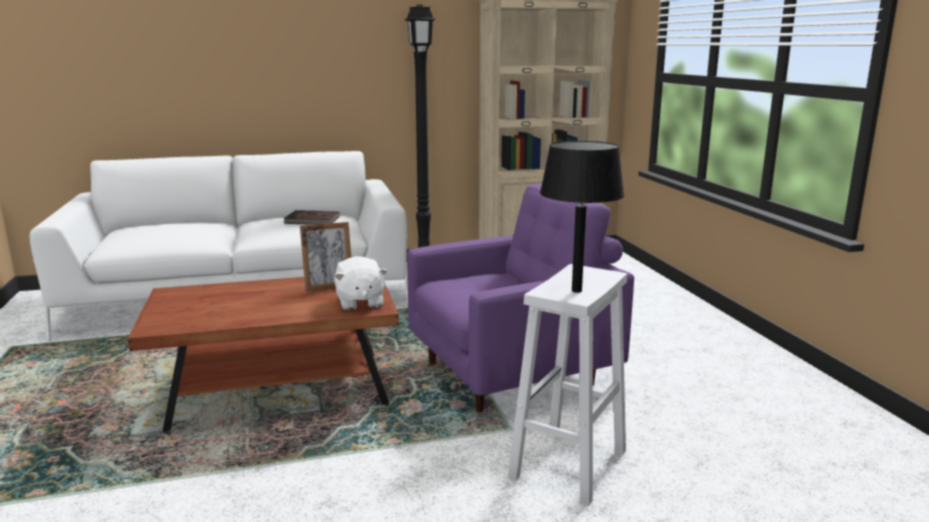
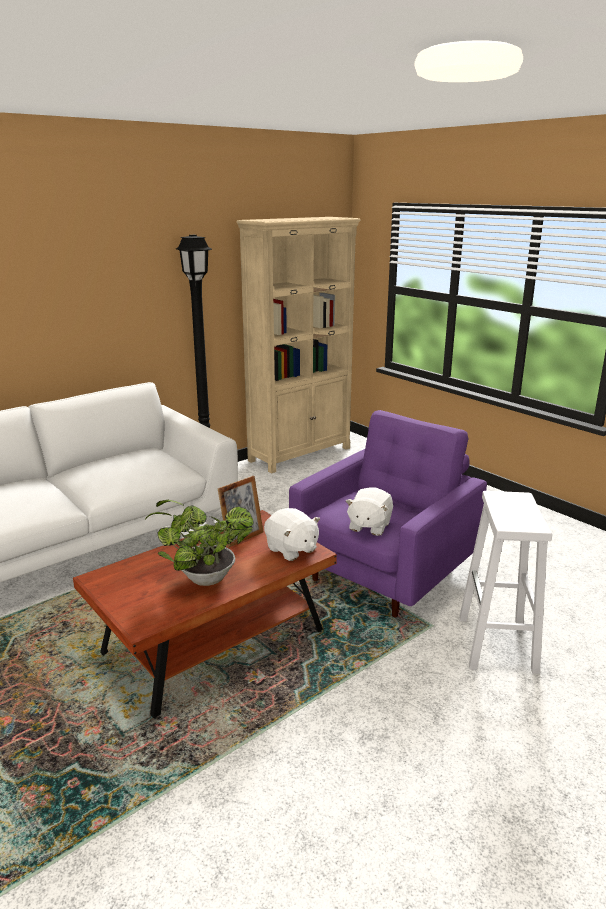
camera: 25 degrees left, 5 degrees up
brown book [284,210,340,225] -> none
black table lamp [540,141,624,293] -> none
none -> potted plant [144,500,254,586]
none -> white plush toy [345,487,393,536]

